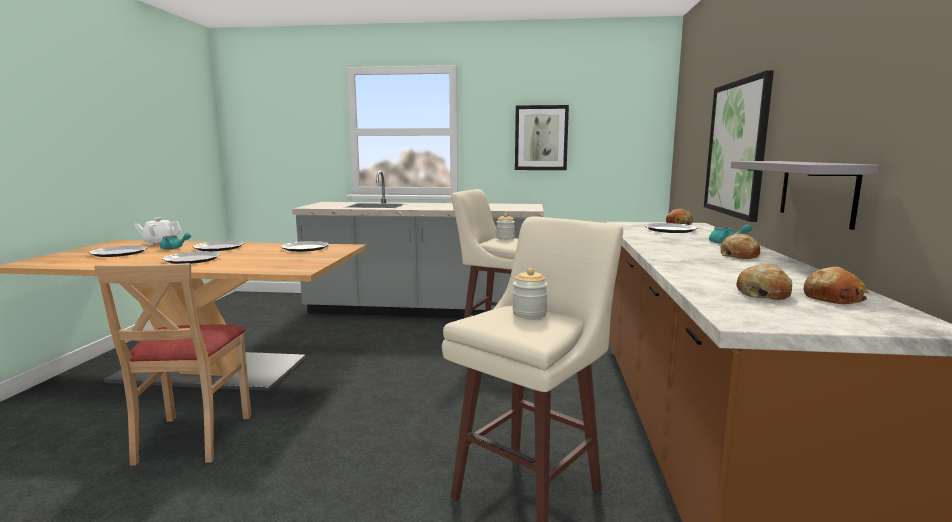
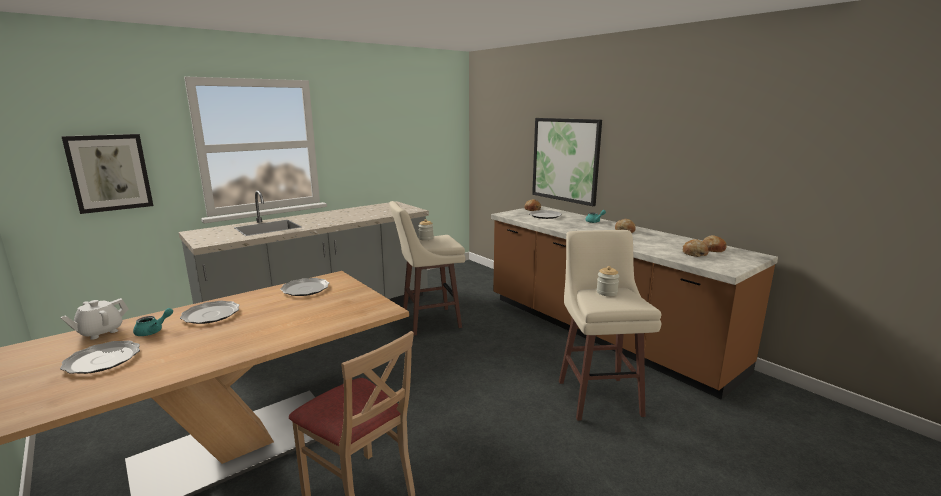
camera: 45 degrees left, 5 degrees up
plate [162,251,221,264] -> none
picture [515,105,569,170] -> picture moved to [61,134,153,214]
grey shelf [731,161,880,230] -> none

